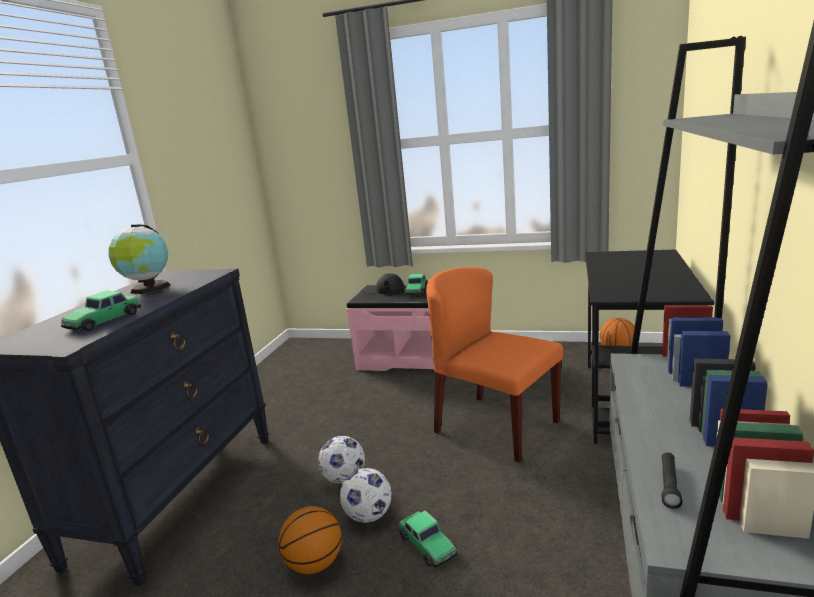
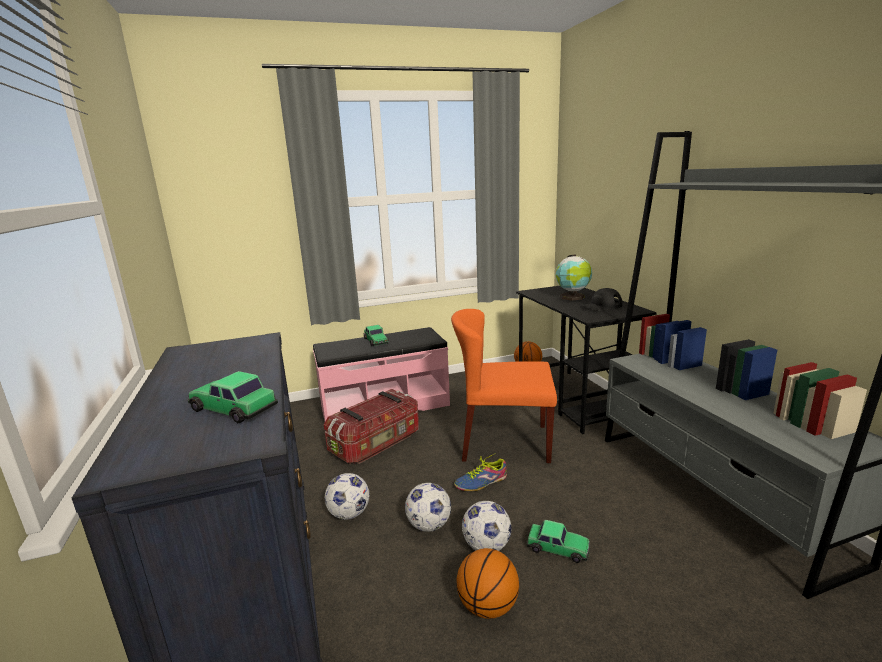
camera: 35 degrees left, 0 degrees up
toy car [61,290,141,331] -> toy car turned 120 degrees clockwise [188,371,278,423]
globe [109,224,170,294] -> globe moved to [556,255,592,301]
black cap [364,273,405,294] -> black cap moved to [581,288,623,311]
black flashlight [661,453,682,509] -> none
none -> storage box [324,389,419,464]
none -> football [324,473,370,520]
none -> shoe [454,454,507,491]

